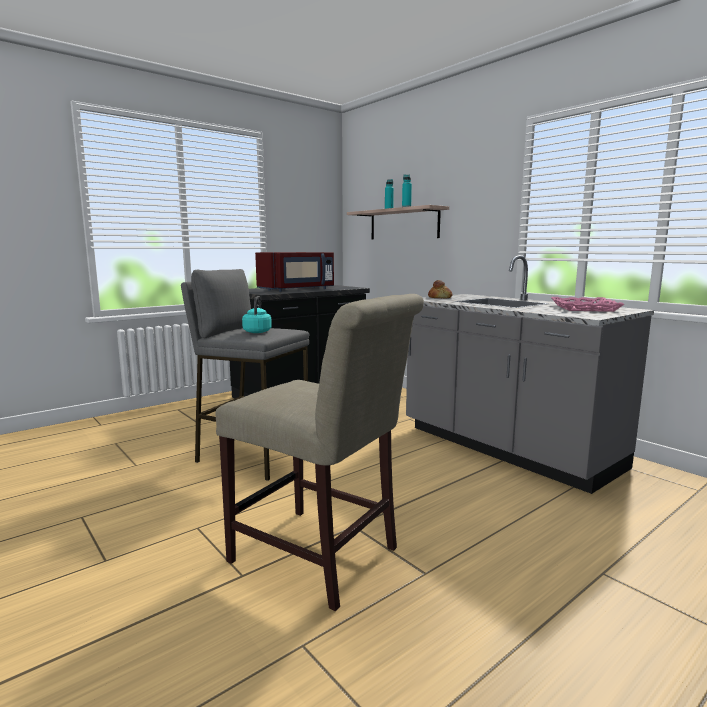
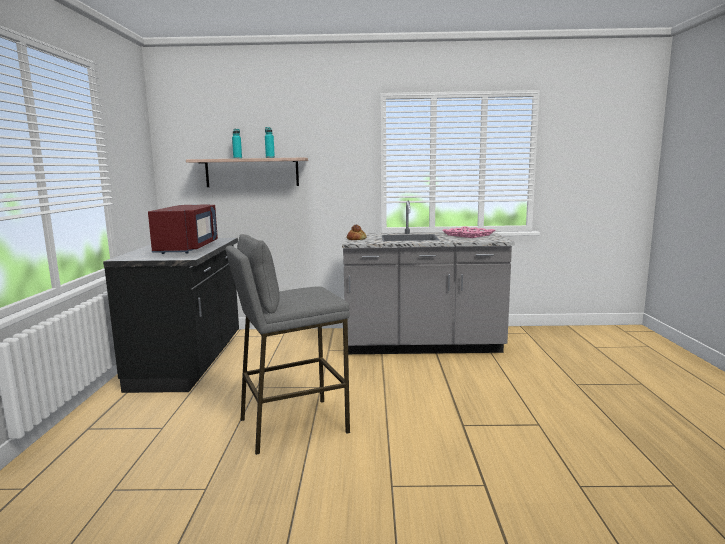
camera: 50 degrees left, 0 degrees up
beige chair [215,294,424,611] -> none
turquoise kettle [242,296,272,333] -> none

